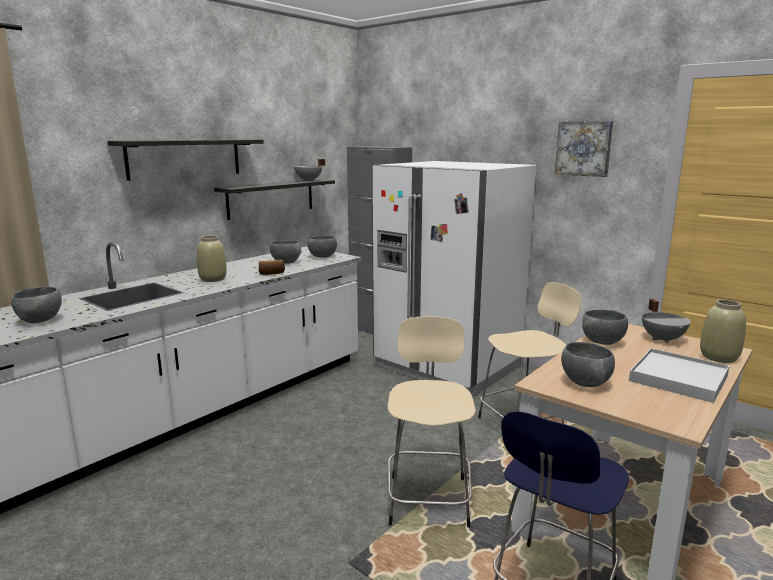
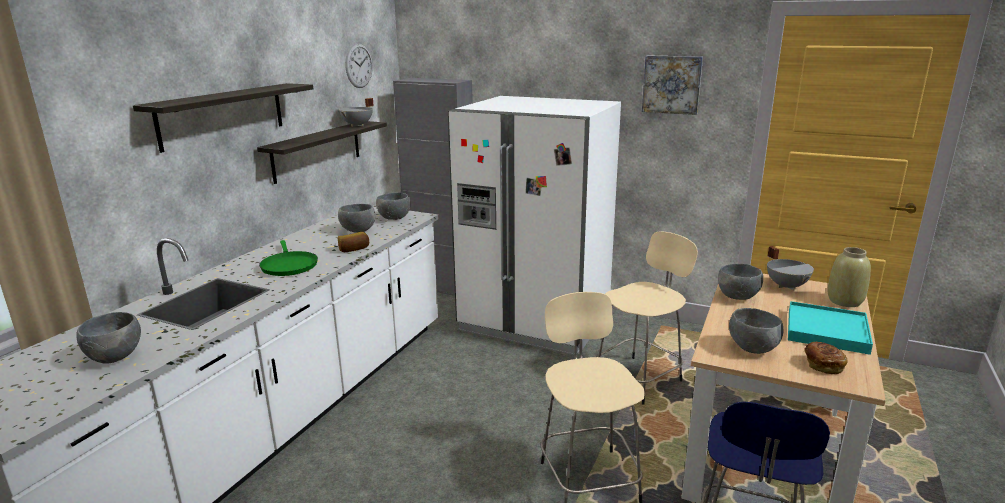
camera: 15 degrees left, 5 degrees up
beige vase [197,236,227,282] -> green frying pan [259,240,318,276]
white tray [629,348,730,403] -> turquoise tray [788,301,873,355]
none -> wall clock [345,43,373,88]
none -> bread [804,342,847,374]

